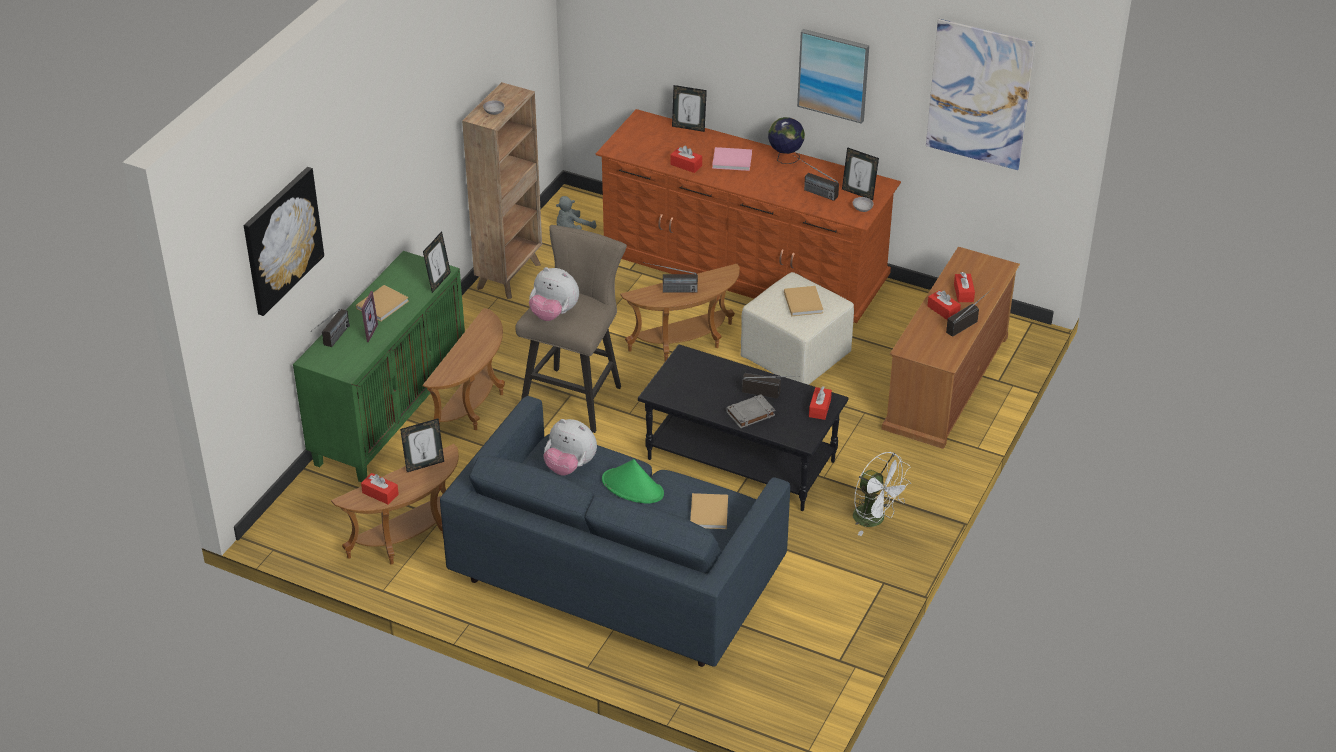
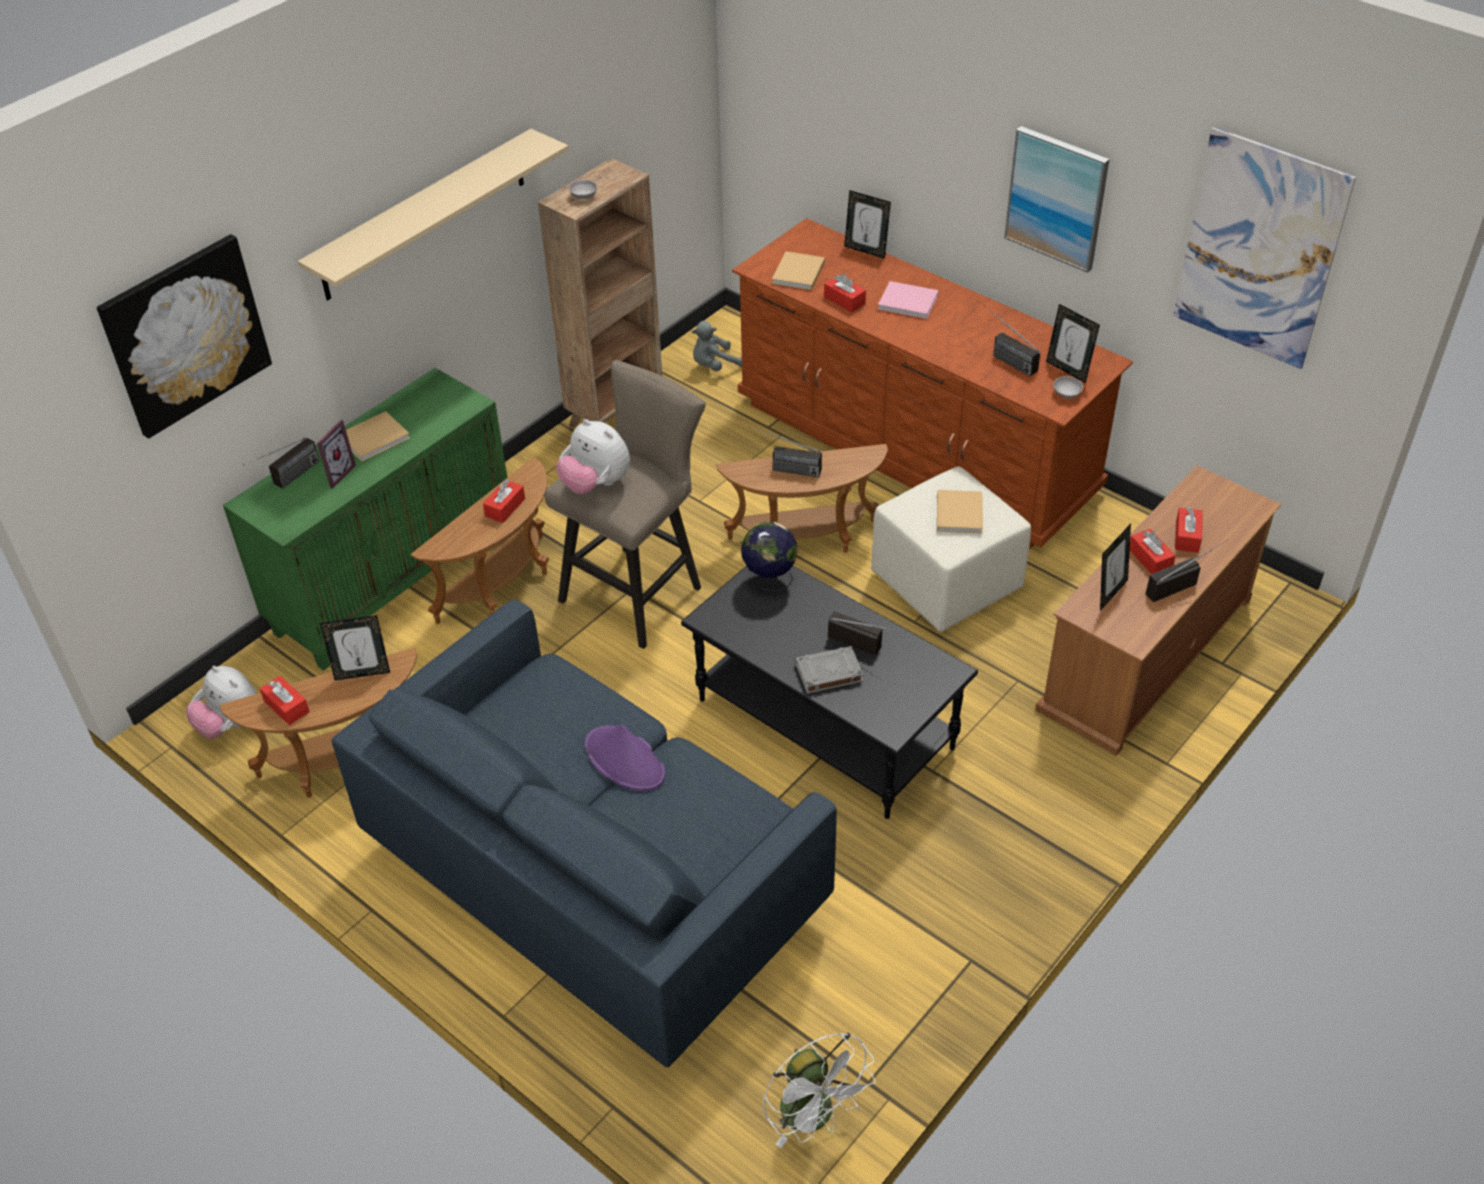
camera: 15 degrees right, 5 degrees up
picture frame [423,231,451,293] -> picture frame moved to [1100,524,1131,611]
plush toy [543,419,597,476] -> plush toy moved to [186,666,257,739]
green hat [602,459,664,504] -> purple hat [585,725,665,791]
beige book [690,493,728,529] -> beige book moved to [772,251,825,290]
globe [768,117,805,164] -> globe moved to [741,522,798,591]
red tissue box [809,386,832,420] -> red tissue box moved to [483,479,525,523]
white fan [853,452,911,536] -> white fan moved to [763,1032,876,1148]
none -> beige shelf [298,129,569,300]

